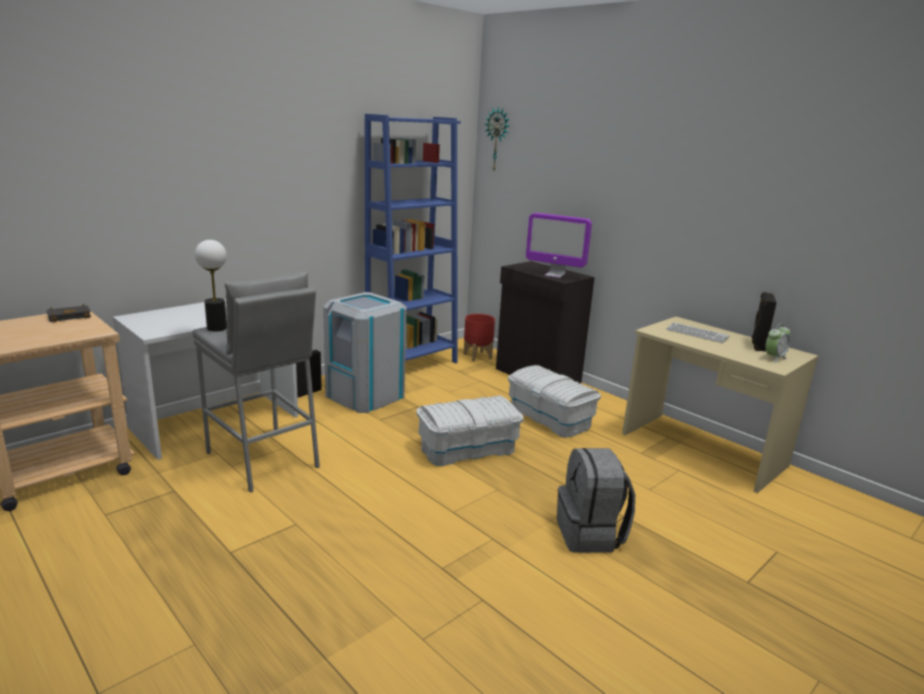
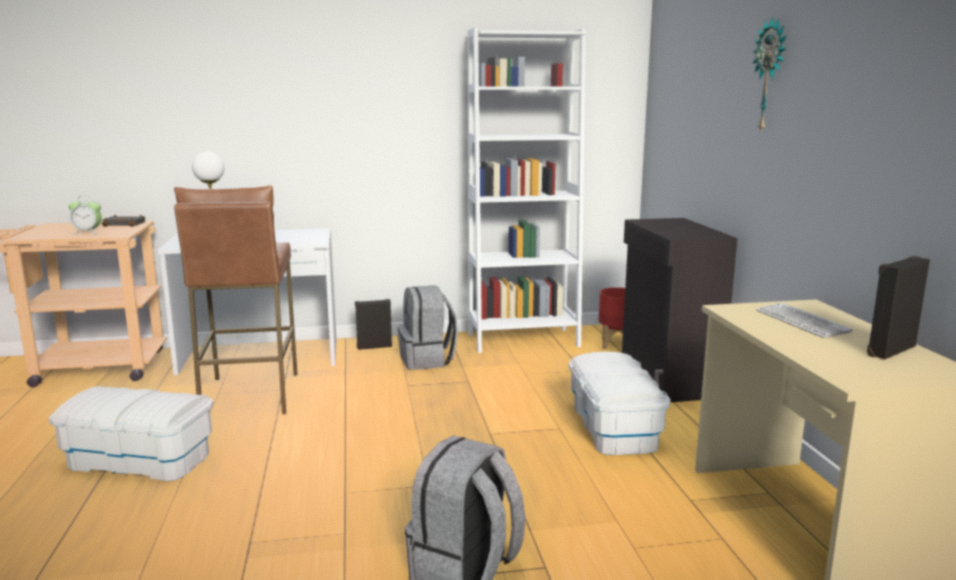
camera: 35 degrees right, 5 degrees down
grey stool [193,272,320,493] -> brown stool [174,185,297,414]
grey trash can [323,292,406,413] -> grey backpack [398,285,458,370]
blue bookcase [365,114,461,364] -> white bookcase [467,27,586,353]
white storage box [417,396,524,466] -> white storage box moved to [48,386,213,481]
wall clock [485,106,509,170] -> wall clock moved to [753,17,787,131]
monitor [526,213,592,278] -> none
alarm clock [765,324,790,363] -> alarm clock moved to [69,195,102,234]

